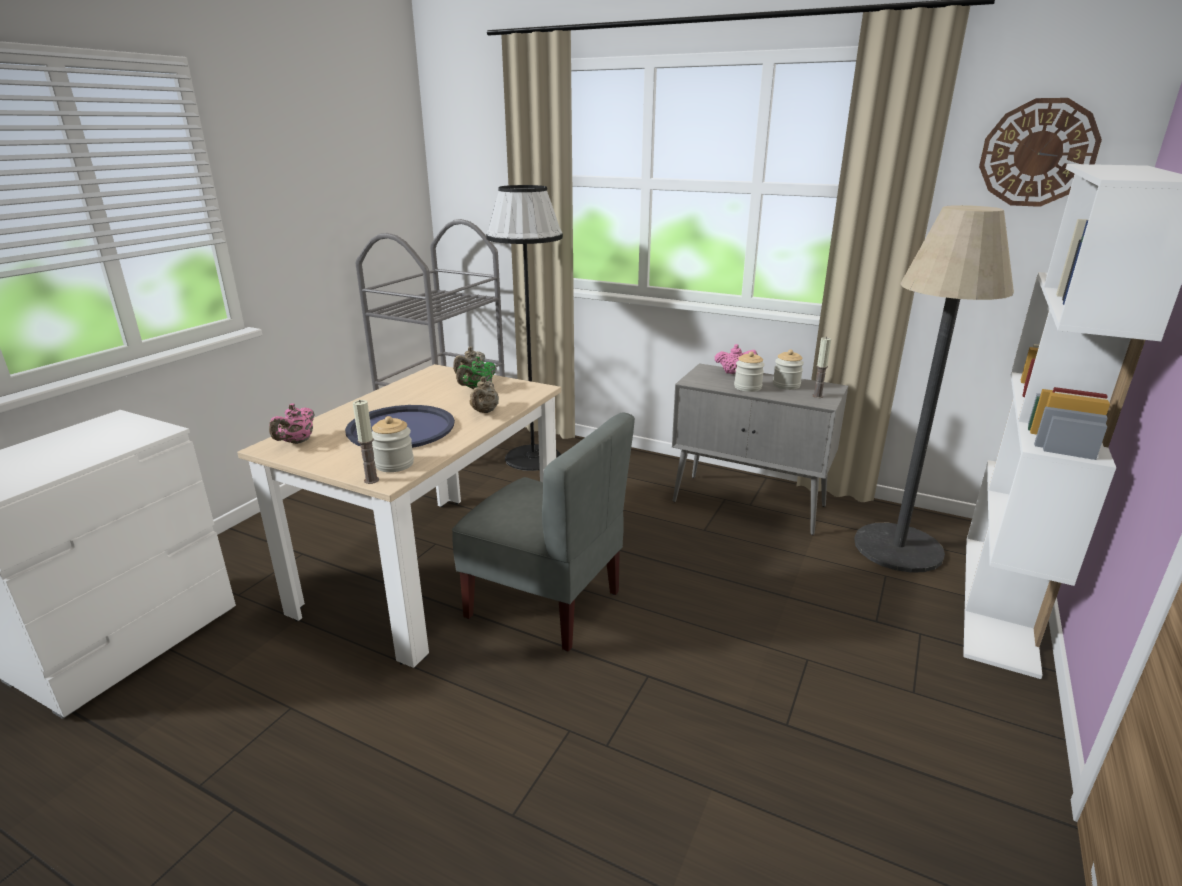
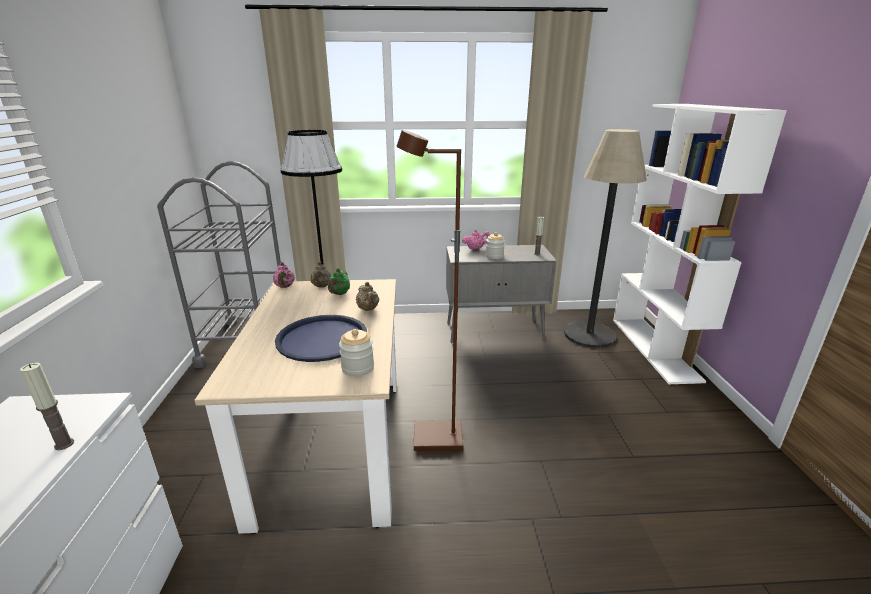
camera: 30 degrees left, 0 degrees up
pink teapot [269,403,315,444] -> pink teapot moved to [273,262,295,288]
candle [353,400,379,484] -> candle moved to [20,362,74,450]
grey chair [452,413,635,652] -> brown floor lamp [397,130,463,451]
jar [773,350,804,390] -> none
wall clock [979,98,1102,207] -> none

